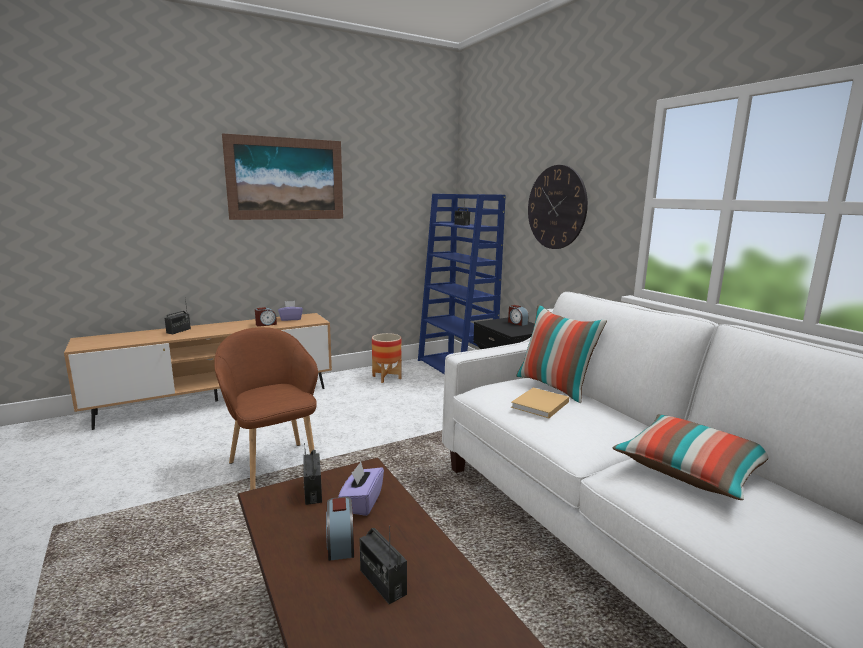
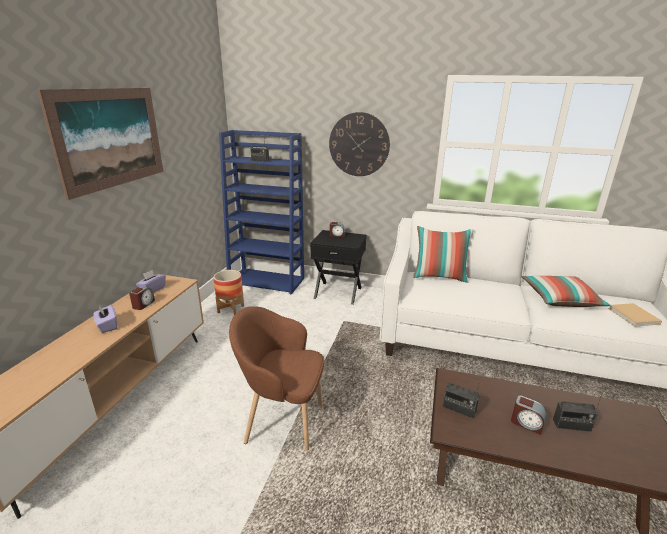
camera: 45 degrees left, 10 degrees up
radio [165,299,191,334] -> none
purple tissue box [338,462,384,516] -> purple tissue box moved to [93,305,117,333]
beige book [511,388,569,418] -> beige book moved to [608,303,662,327]

